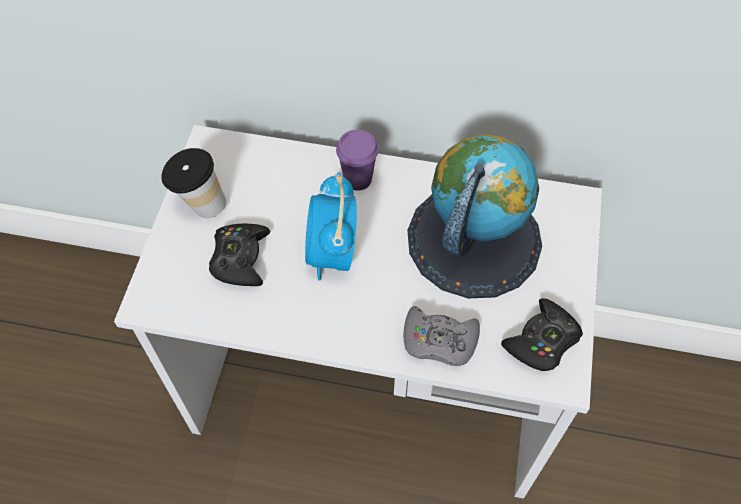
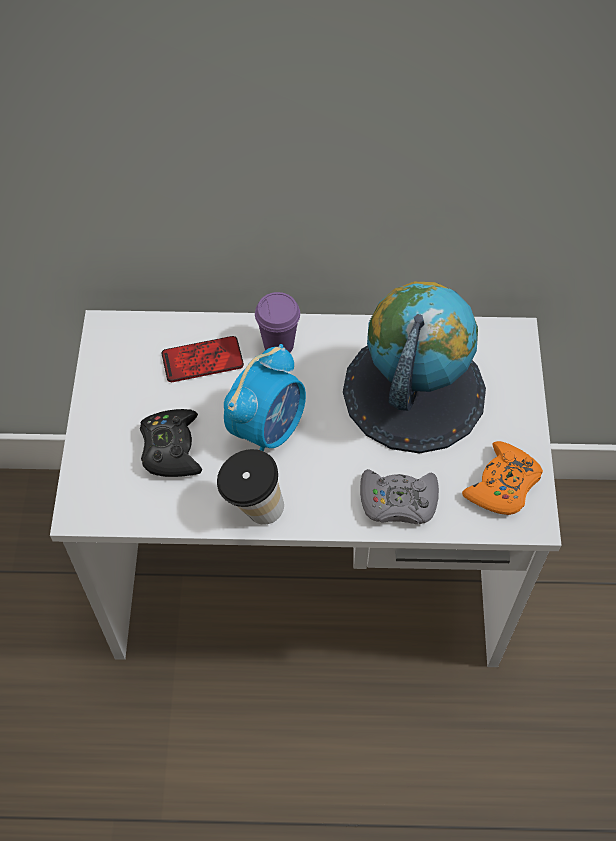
camera: 10 degrees left, 0 degrees up
cup [161,148,226,218] -> cup moved to [217,449,284,525]
alarm clock [305,172,357,281] -> alarm clock turned 135 degrees counterclockwise [224,344,306,451]
black game controller [501,298,583,371] -> orange game controller [462,441,543,515]
none -> phone [162,336,244,382]

